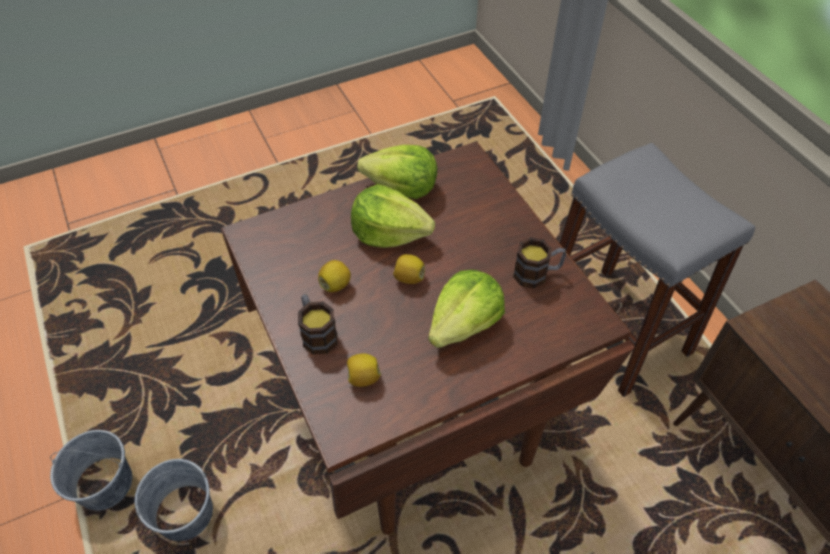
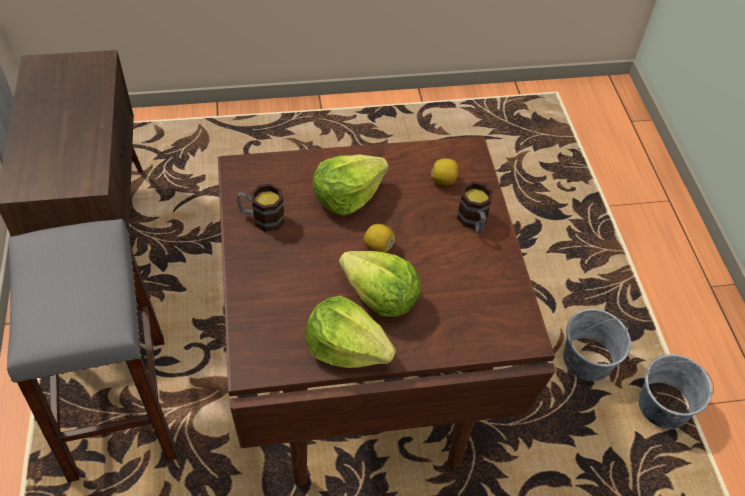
camera: 165 degrees left, 0 degrees up
lemon [318,260,351,292] -> none

